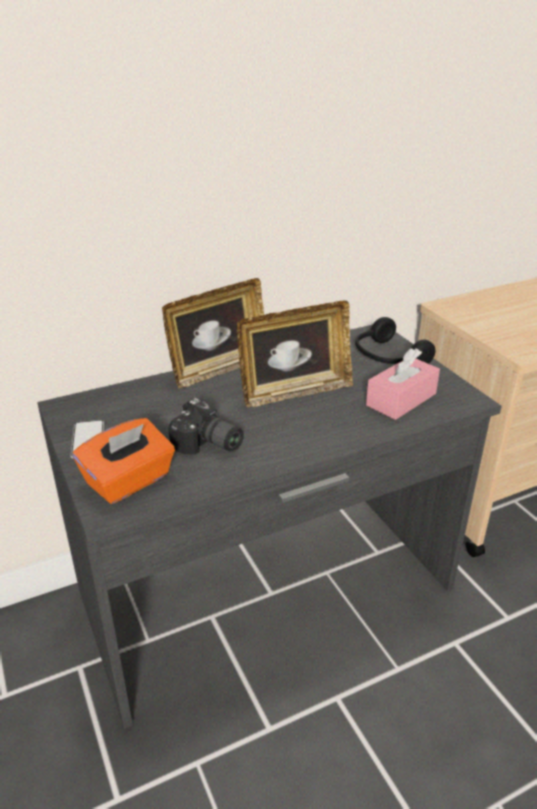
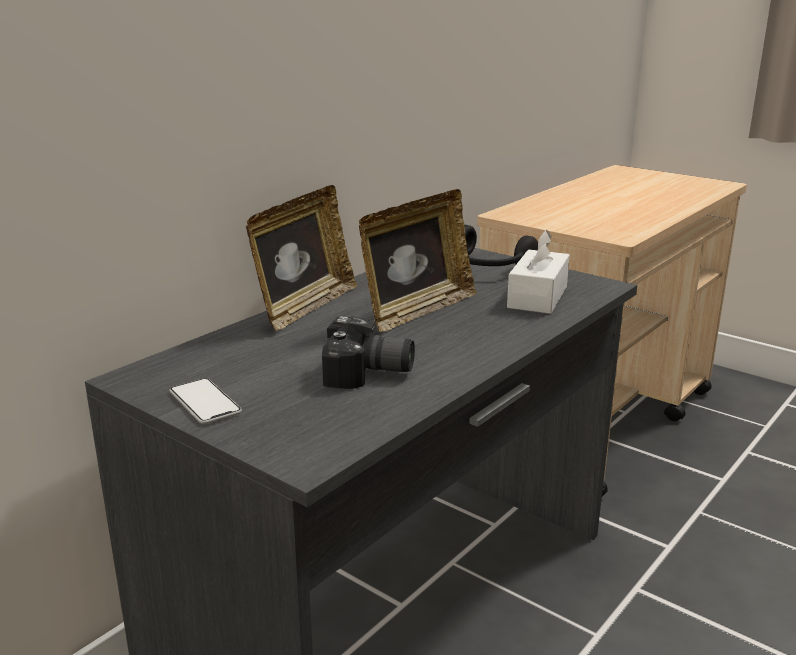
camera: 25 degrees left, 10 degrees down
orange tissue box [73,418,175,504] -> none
pink tissue box [366,348,440,420] -> white tissue box [507,230,570,314]

